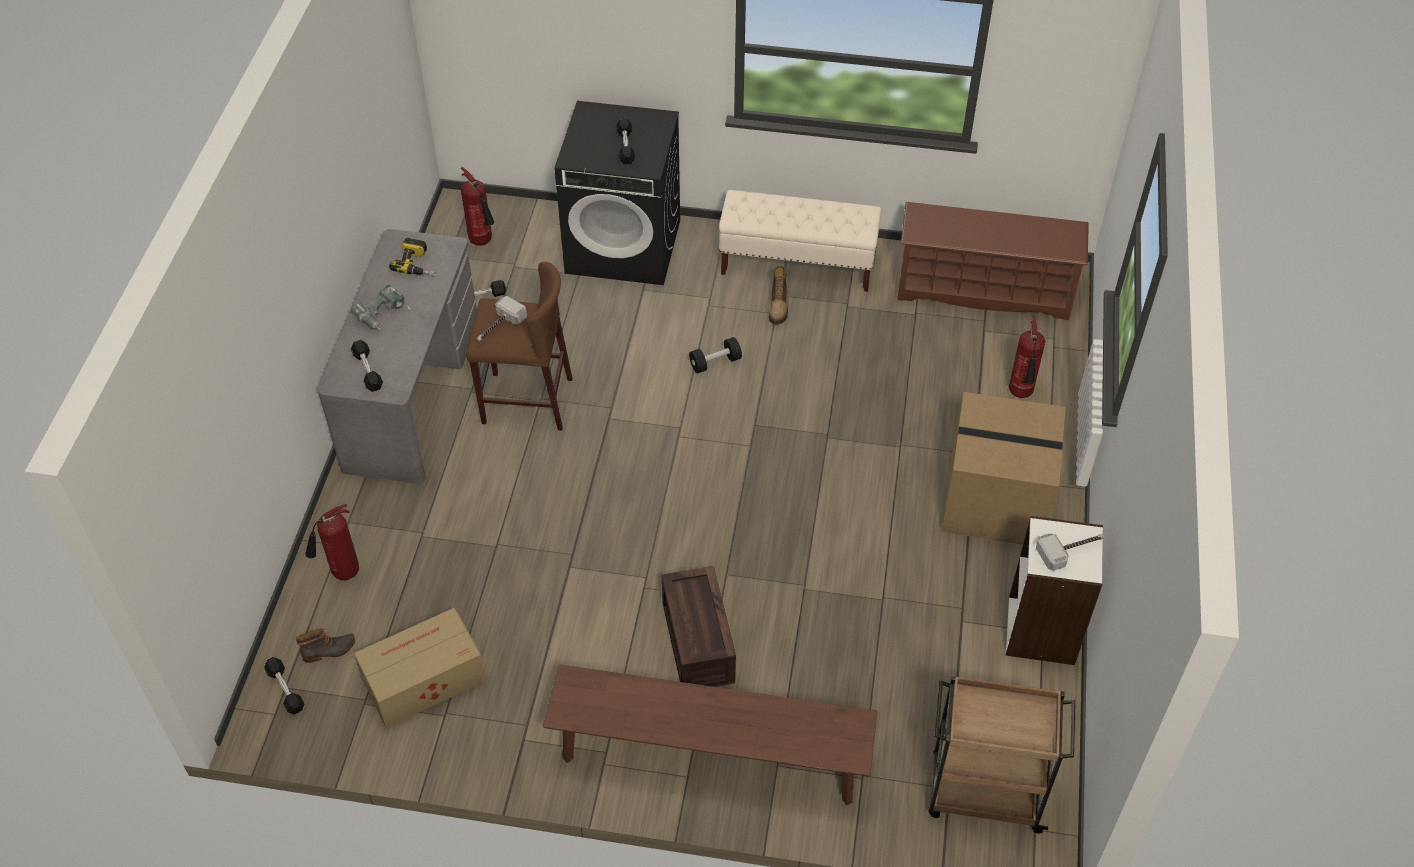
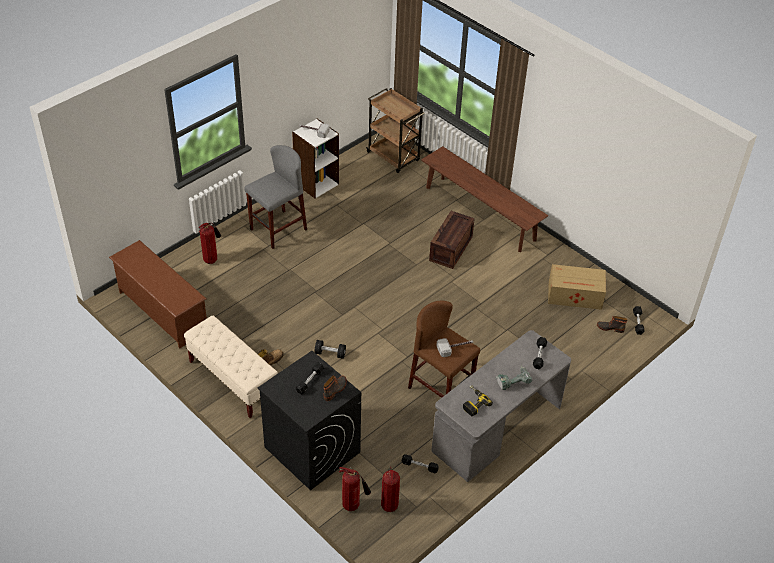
camera: 145 degrees left, 5 degrees down
fire extinguisher [305,504,359,580] -> fire extinguisher moved to [339,467,371,511]
cardboard box [941,392,1066,545] -> grey stool [244,145,307,249]
none -> boot [323,375,347,401]

